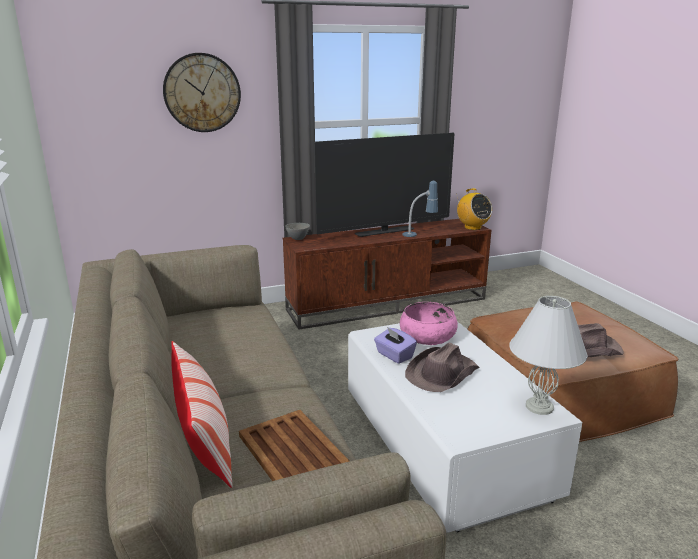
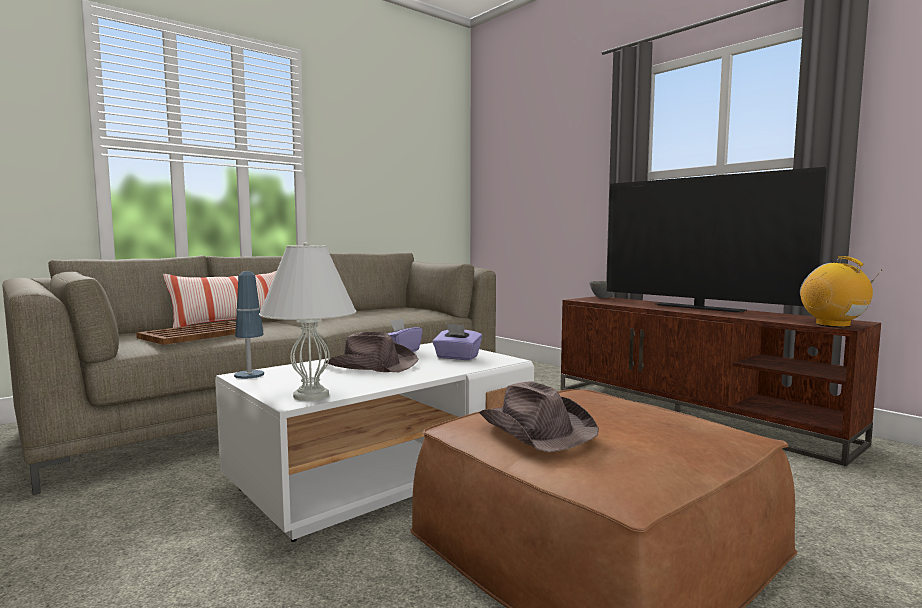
camera: 70 degrees right, 15 degrees down
wall clock [163,53,241,132] -> none
pink bowl [400,302,458,345] -> purple tissue box [432,323,482,360]
table lamp [402,181,438,237] -> table lamp moved to [234,271,264,379]
radio [456,188,492,230] -> radio turned 120 degrees clockwise [800,256,883,327]

